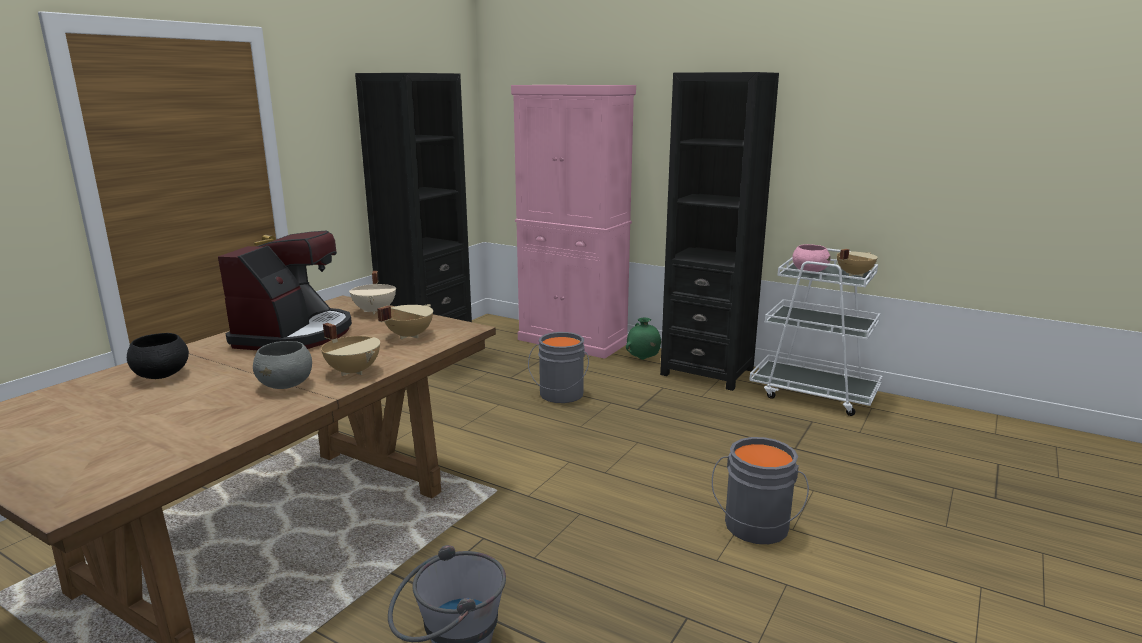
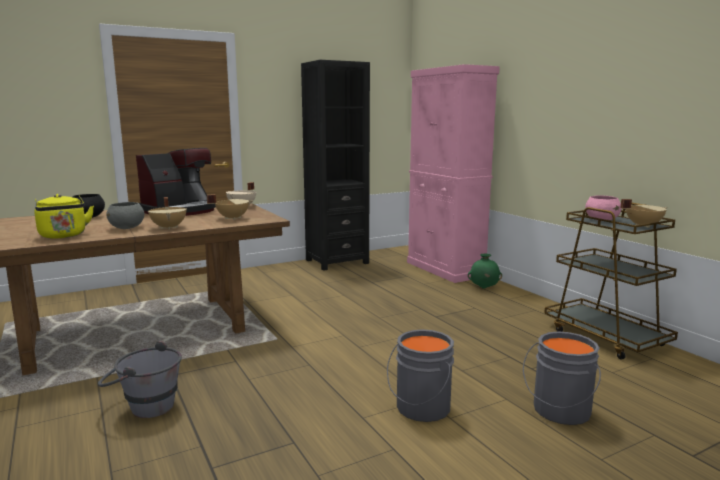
camera: 30 degrees right, 5 degrees down
grey bucket [528,332,589,403] -> grey bucket moved to [523,331,601,425]
black bookcase [660,72,779,391] -> none
white cart [749,248,882,416] -> brown cart [544,203,678,360]
none -> yellow kettle [34,194,94,238]

